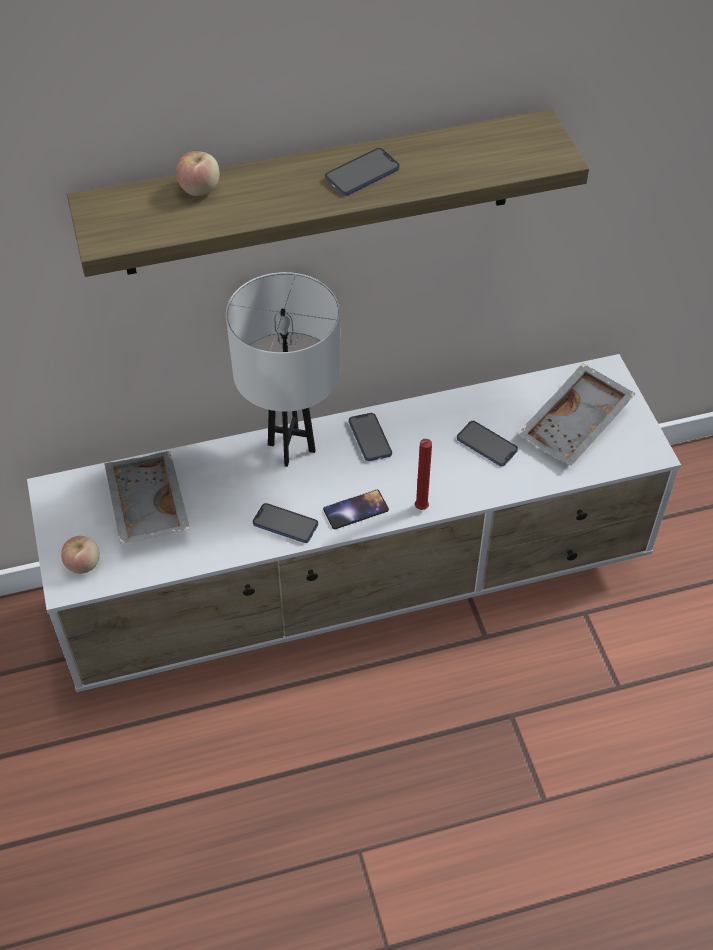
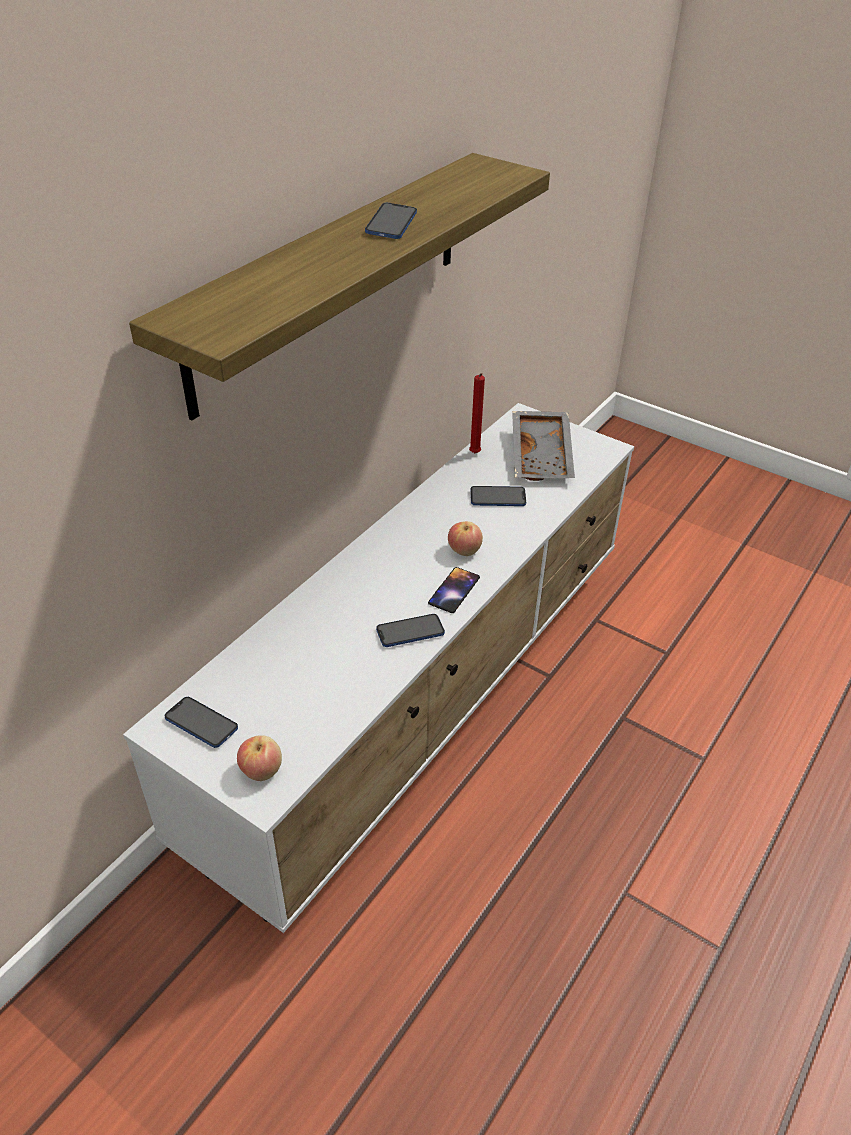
camera: 40 degrees left, 10 degrees down
grey tray [104,451,190,544] -> none
apple [176,151,220,196] -> apple moved to [448,521,483,556]
white table lamp [226,272,340,467] -> none
phone [348,413,392,461] -> phone moved to [165,697,238,748]
red candle [415,439,432,510] -> red candle moved to [469,373,485,453]

